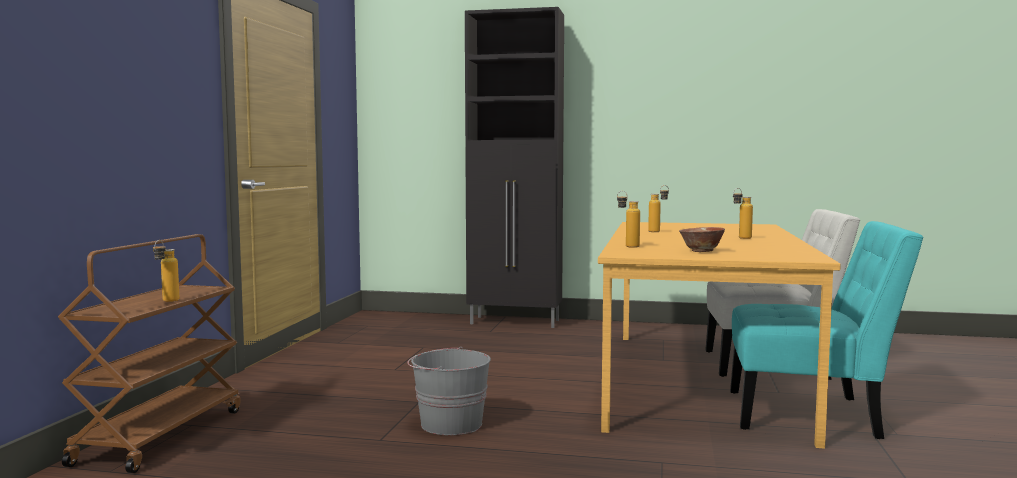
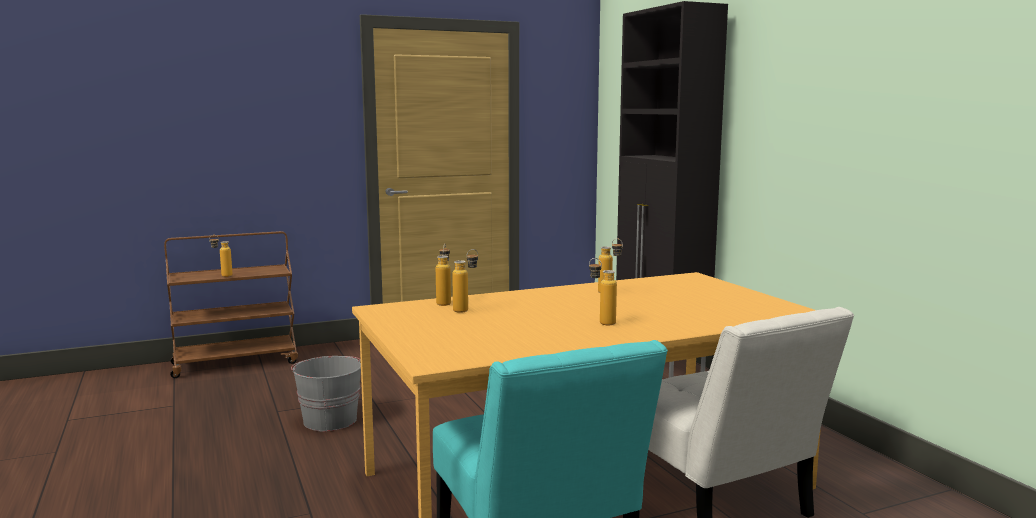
camera: 55 degrees right, 5 degrees up
bowl [679,227,725,252] -> none
none -> bottle [452,249,478,313]

